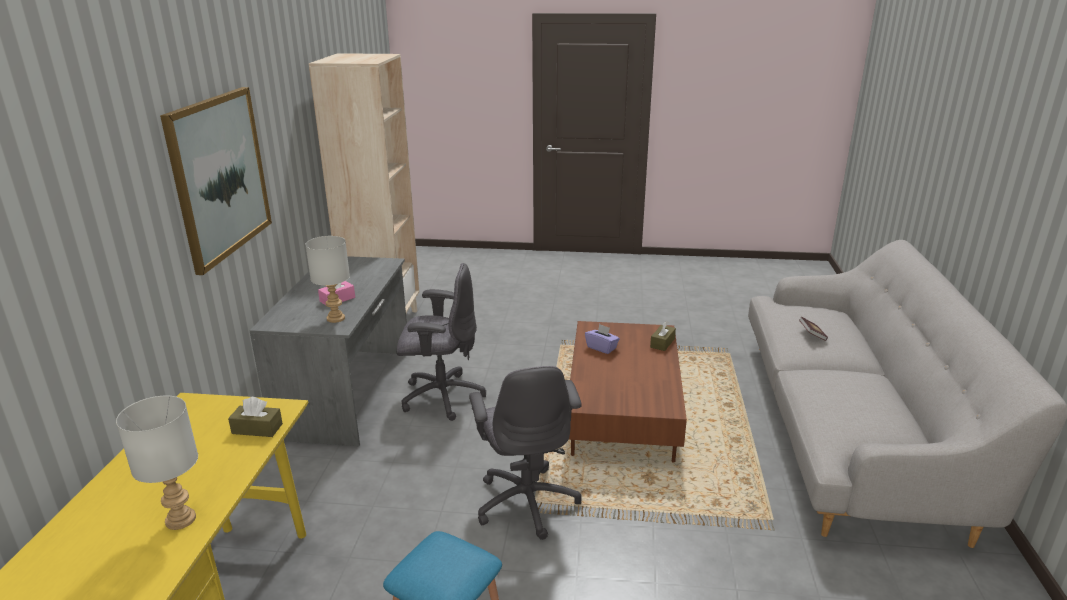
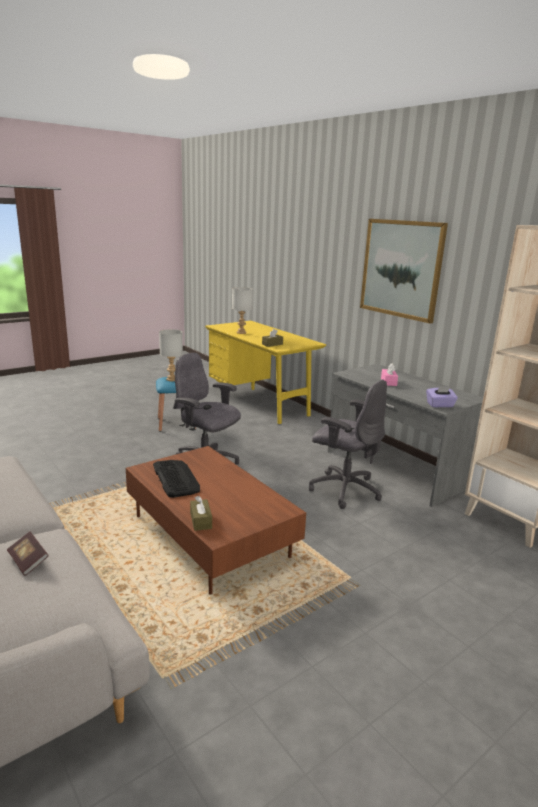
camera: 135 degrees right, 5 degrees down
grey table lamp [305,236,350,323] -> grey table lamp moved to [159,329,183,381]
grey office chair [397,263,486,421] -> grey office chair turned 105 degrees counterclockwise [309,380,387,509]
purple tissue box [585,324,620,354] -> purple tissue box moved to [426,386,458,407]
none -> keyboard [153,460,200,498]

